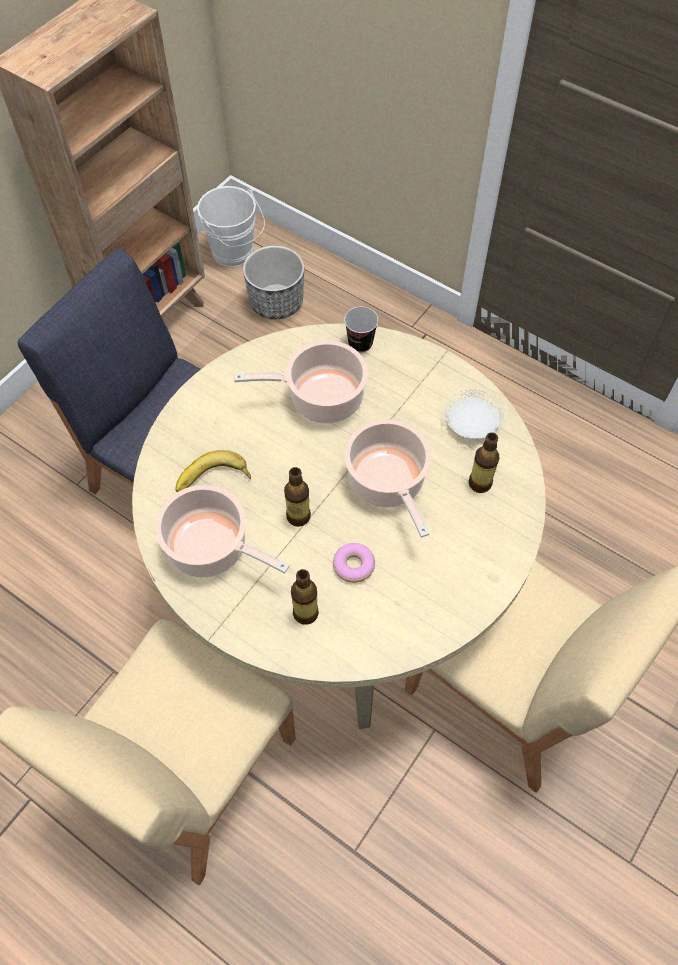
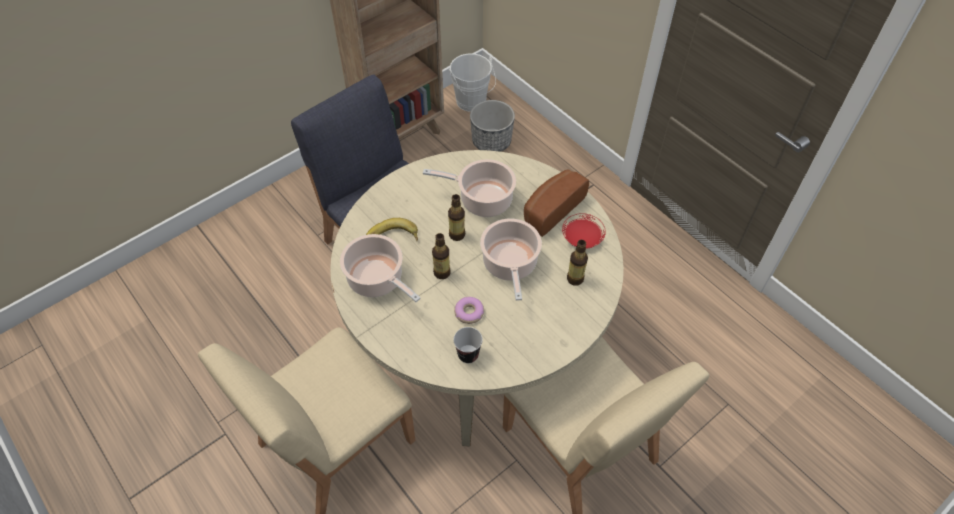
camera: 15 degrees right, 5 degrees down
bottle [291,569,319,625] -> bottle moved to [448,194,465,241]
cup [344,307,378,353] -> cup moved to [453,327,483,363]
white plate [444,389,504,439] -> red plate [562,213,606,249]
none -> bread [524,169,589,237]

